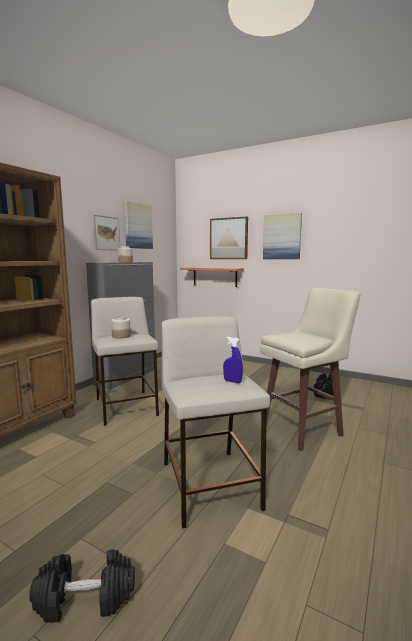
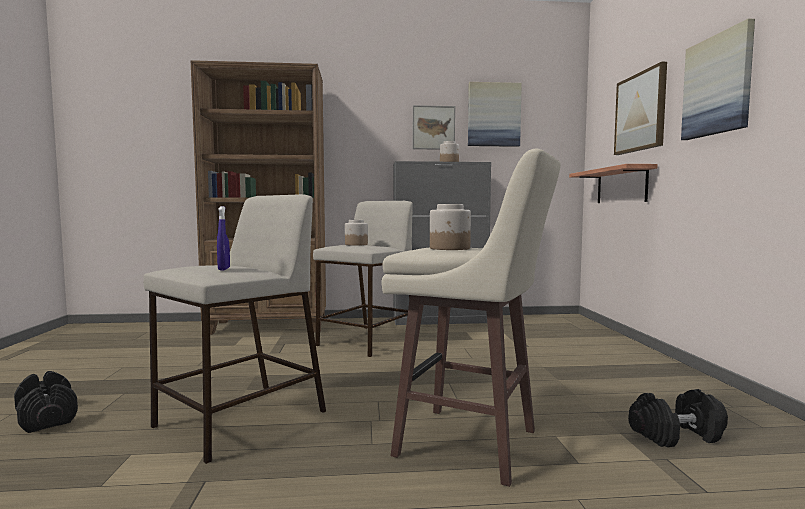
camera: 55 degrees right, 5 degrees down
none -> jar [430,204,471,250]

